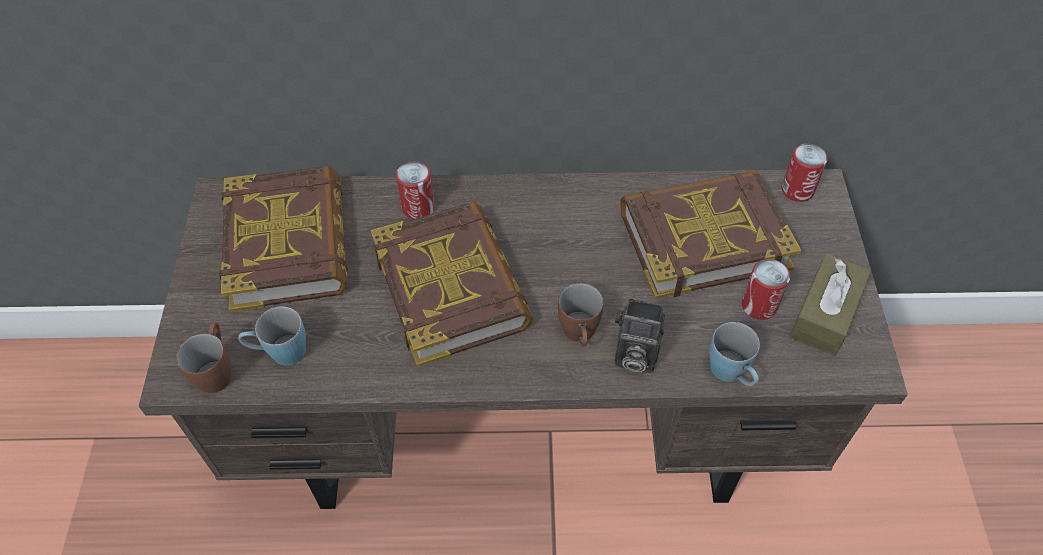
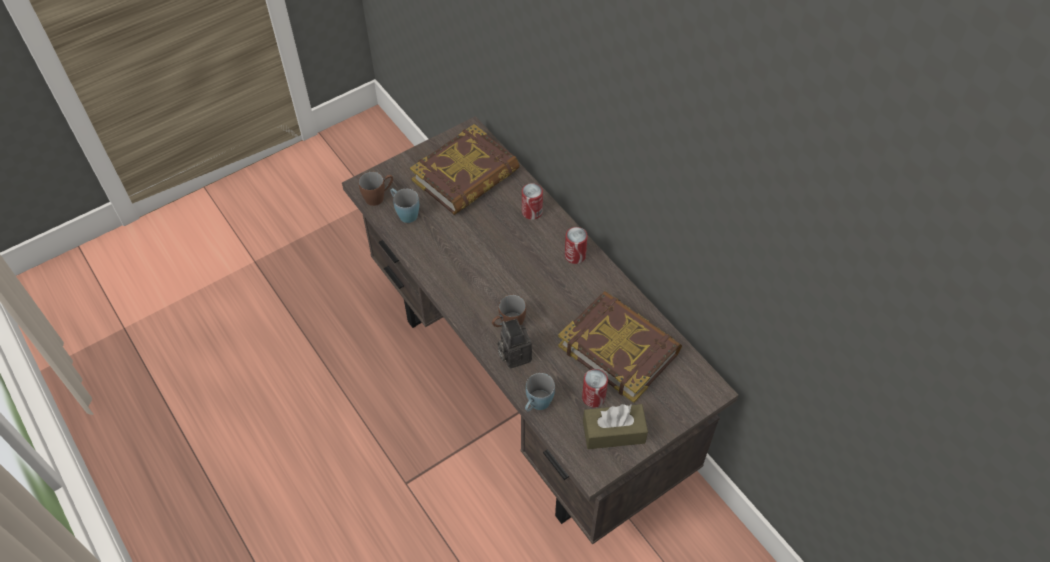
camera: 55 degrees right, 0 degrees up
book [371,201,533,367] -> none
can [781,144,828,202] -> can moved to [565,227,588,264]

